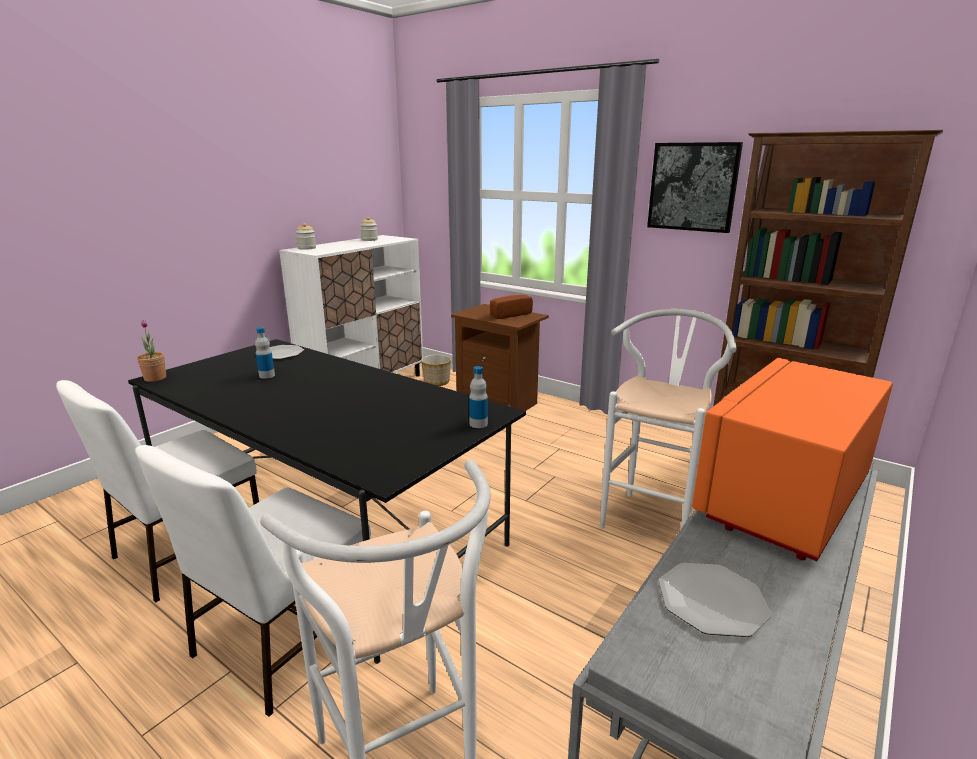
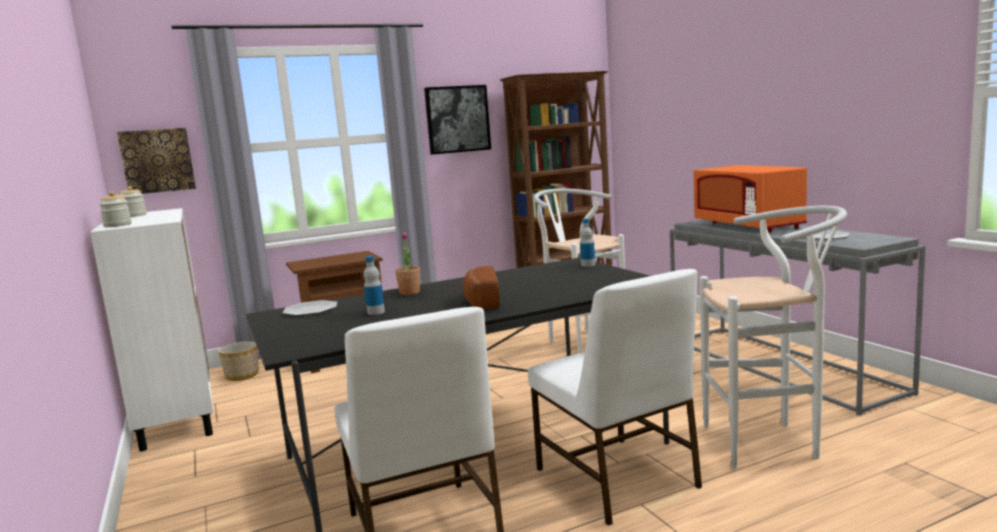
camera: 60 degrees left, 10 degrees down
potted plant [137,320,166,382] -> potted plant moved to [395,232,420,295]
bread [490,295,533,319] -> bread moved to [463,266,500,309]
none -> picture [117,128,196,194]

